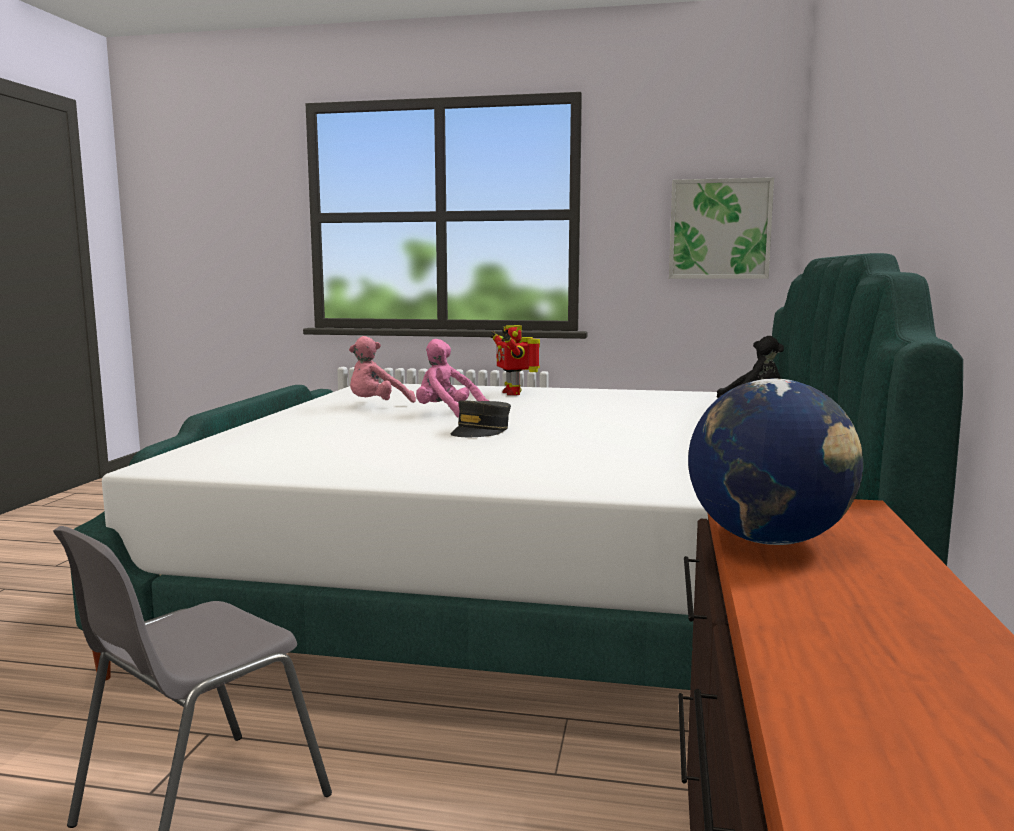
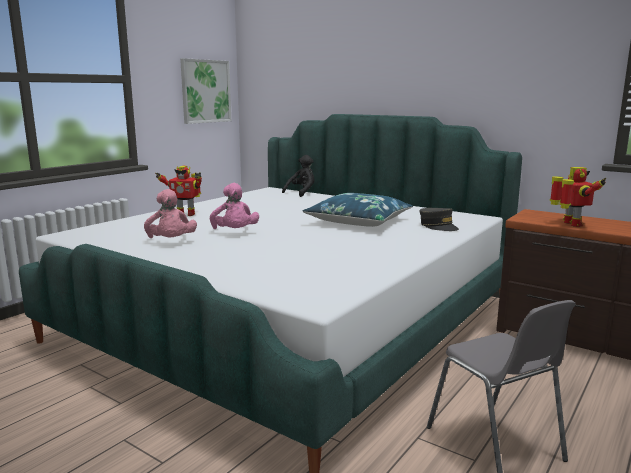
camera: 65 degrees left, 5 degrees up
pink plush toy [416,339,489,418] -> pink plush toy turned 75 degrees counterclockwise [210,183,259,229]
grey cap [450,400,511,437] -> grey cap moved to [420,208,459,231]
globe [688,379,863,545] -> toy robot [549,167,606,227]
none -> blue pillow [302,193,413,227]

